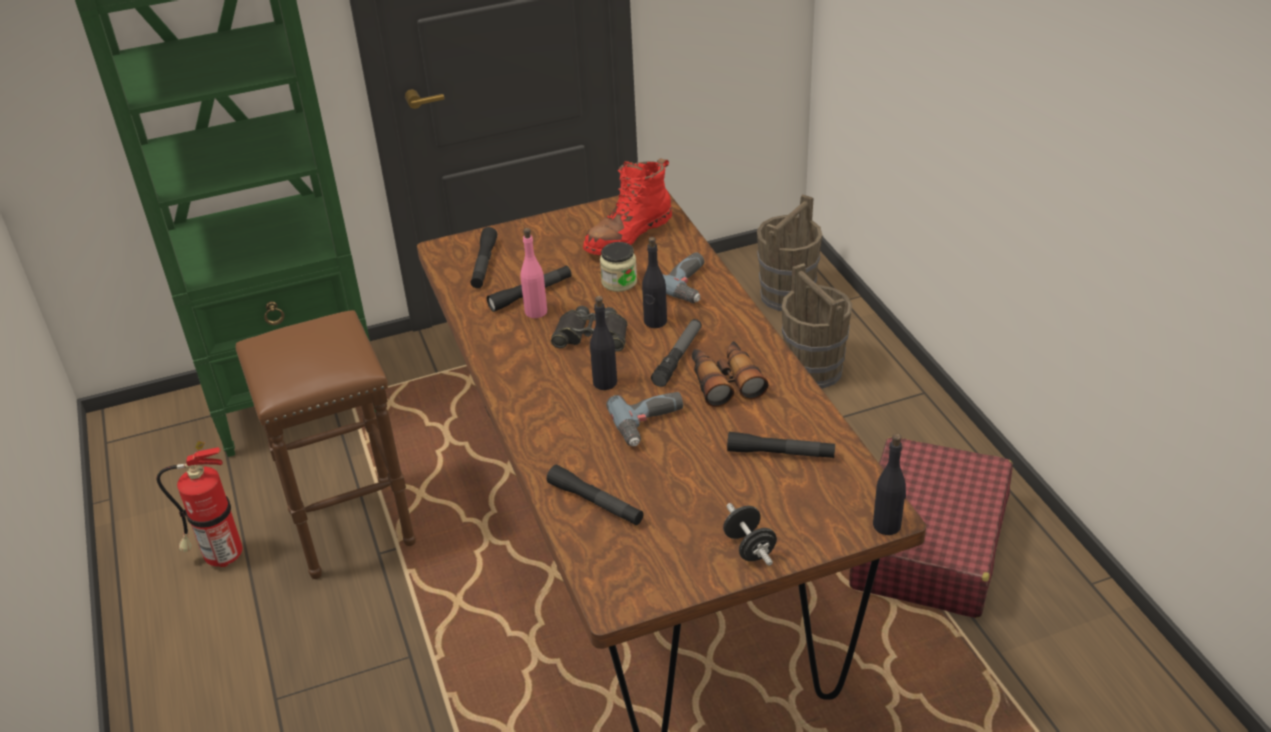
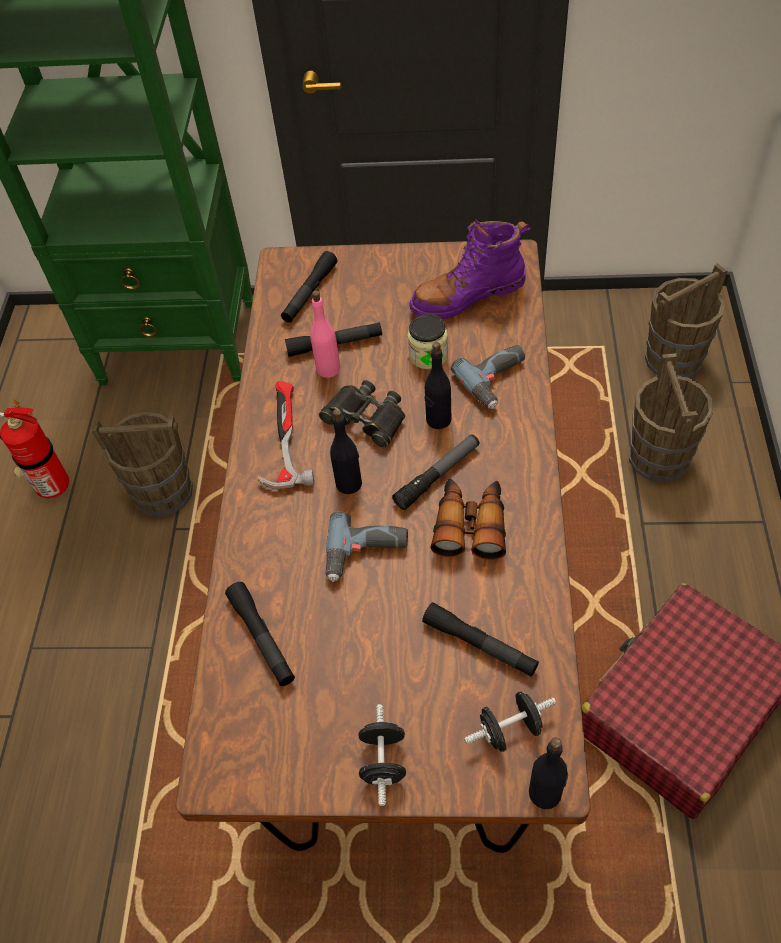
camera: 25 degrees right, 15 degrees up
brown stool [236,310,416,579] -> brown bucket [92,412,193,517]
red boot [583,158,672,255] -> purple boot [409,219,530,320]
none -> hammer [258,381,314,489]
none -> black dumbbell [464,691,556,752]

